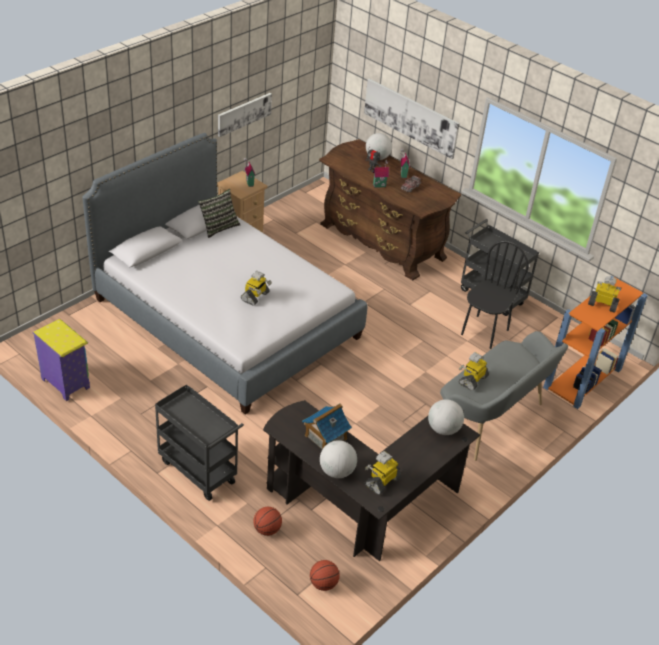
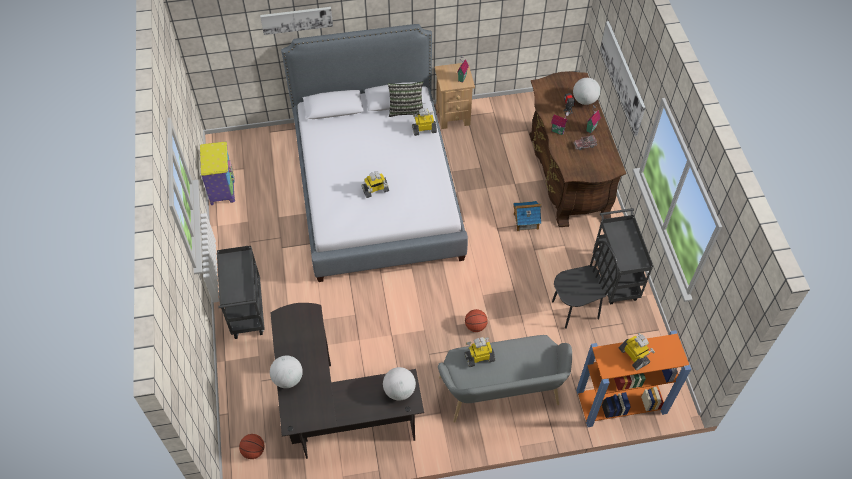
camera: 40 degrees right, 15 degrees up
picture [218,93,272,137] -> picture moved to [260,7,333,35]
basketball [253,507,282,536] -> basketball moved to [465,309,488,332]
toy house [302,404,352,449] -> toy house moved to [513,201,542,231]
toy robot [365,451,402,495] -> toy robot moved to [412,108,437,136]

